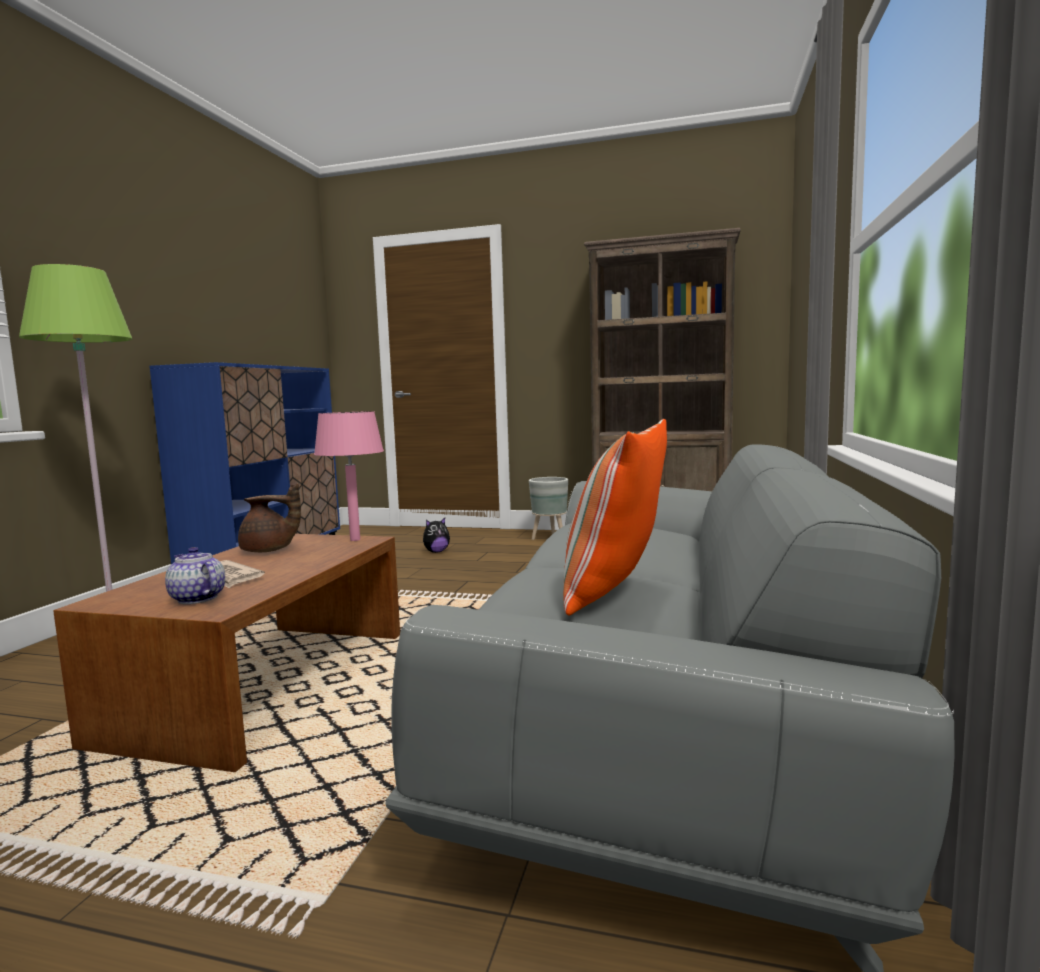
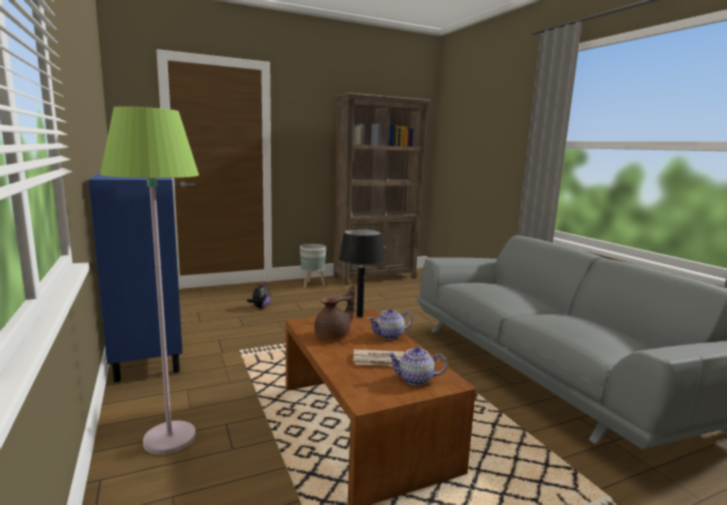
camera: 40 degrees left, 5 degrees up
pink table lamp [314,411,384,541] -> black table lamp [339,229,385,317]
pillow [563,419,667,615] -> none
none -> teapot [368,308,412,340]

